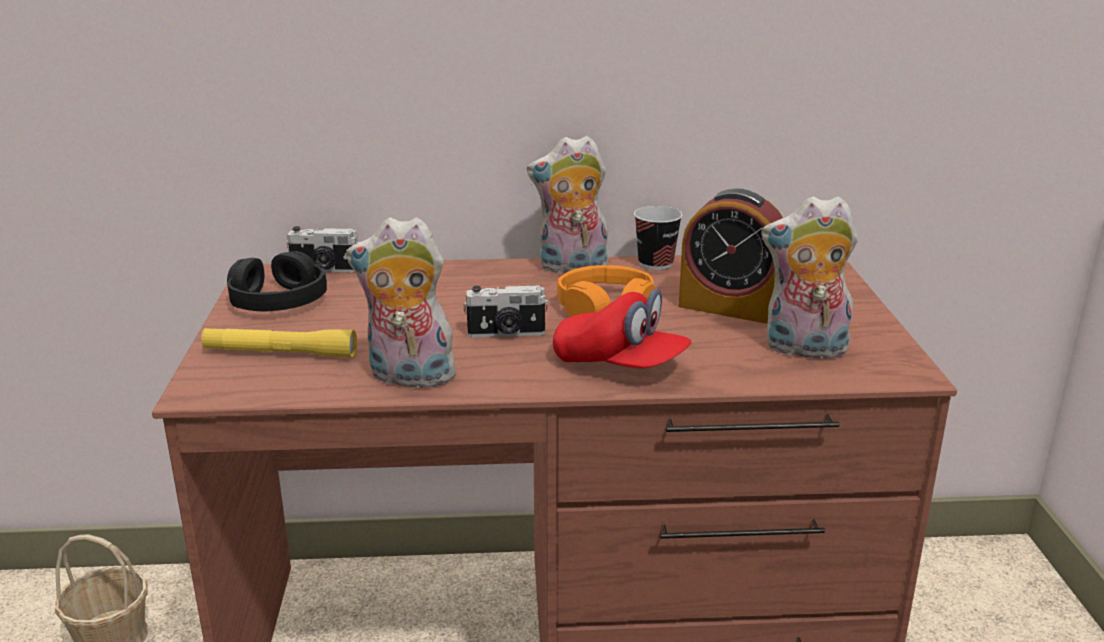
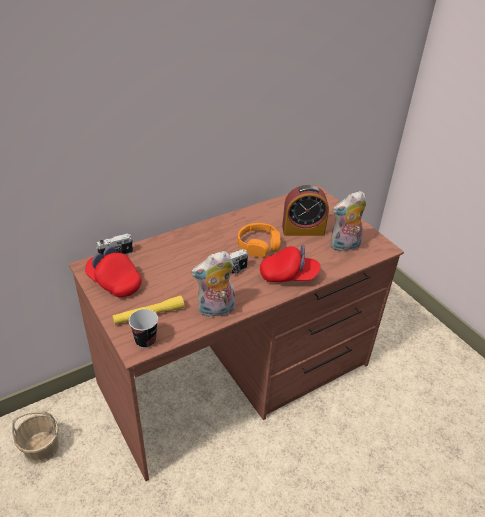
camera: 30 degrees left, 15 degrees up
black headphones [227,251,327,311] -> red cap [85,246,142,297]
plush toy [527,136,609,274] -> none
cup [634,206,682,270] -> cup moved to [129,309,158,348]

